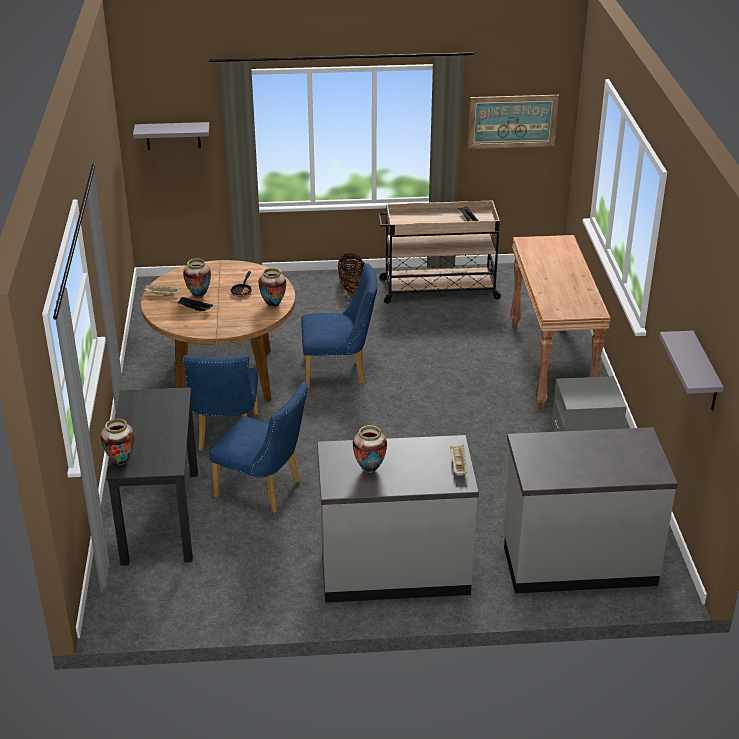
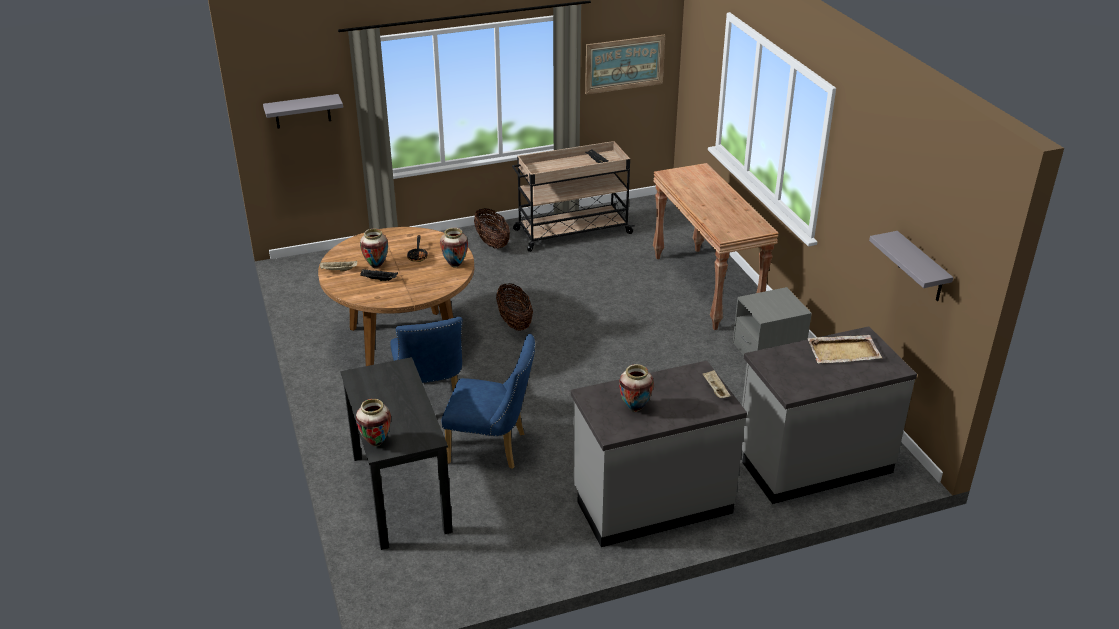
camera: 15 degrees left, 0 degrees up
blue chair [301,263,377,388] -> basket [496,283,533,331]
none -> beige tray [807,335,882,364]

